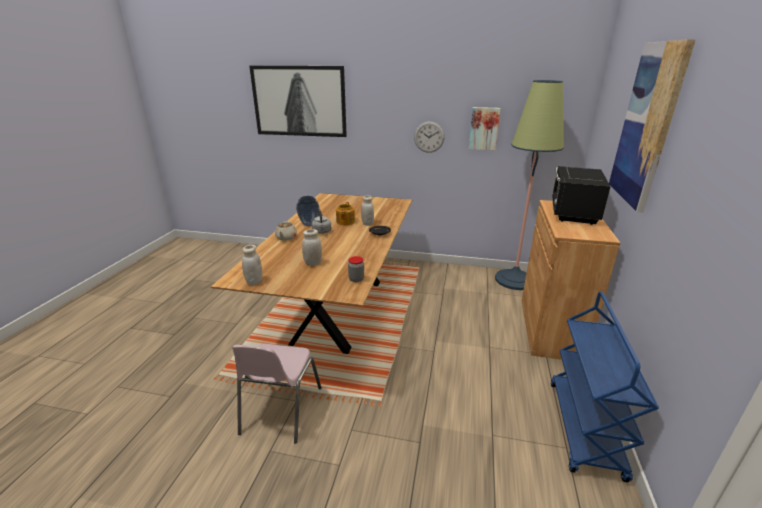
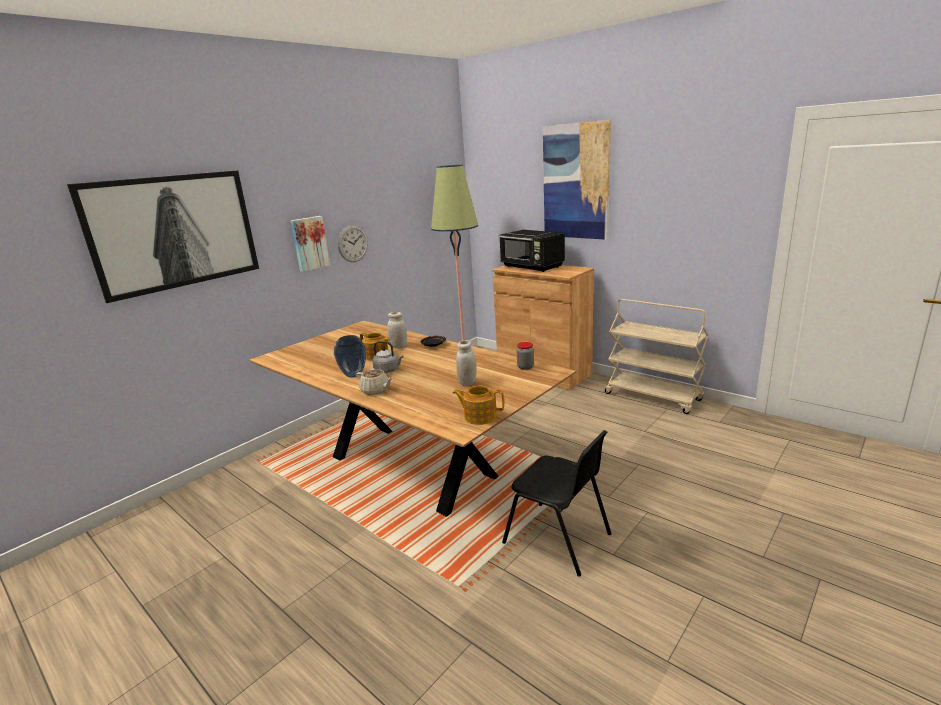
camera: 60 degrees left, 5 degrees down
pink chair [232,344,321,444] -> black chair [502,430,612,576]
white jar [242,245,262,285] -> teapot [452,385,505,425]
picture [469,107,501,150] -> picture moved to [291,216,330,272]
blue cart [551,292,659,483] -> beige cart [605,299,709,414]

